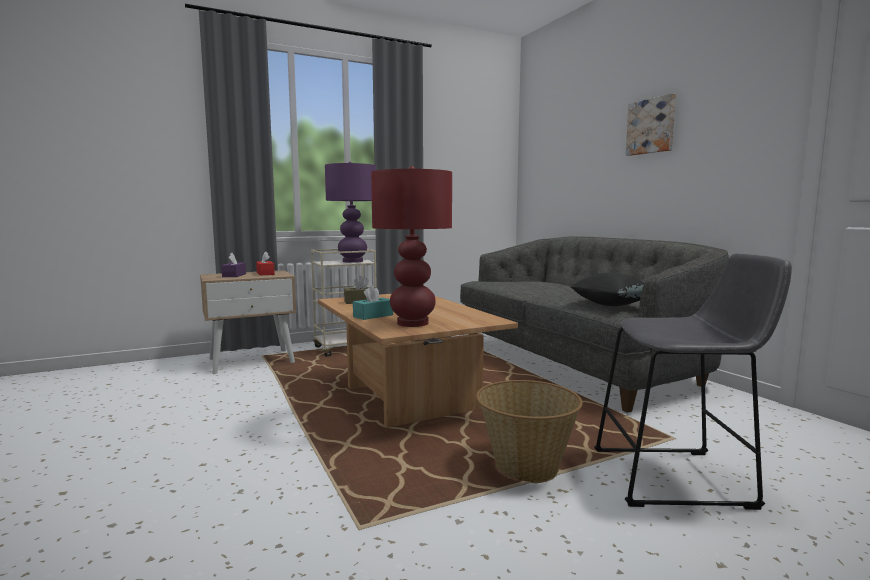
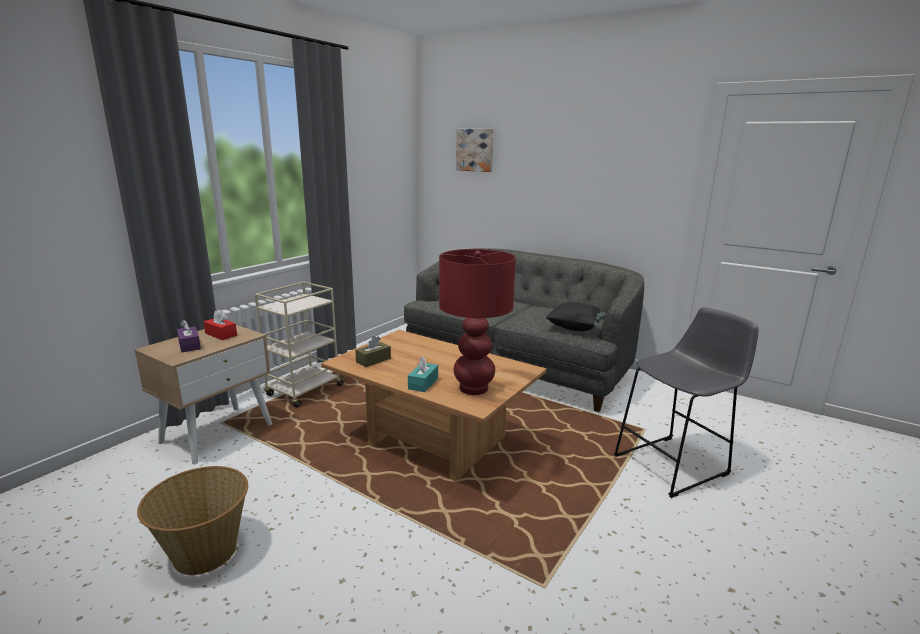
camera: 30 degrees left, 10 degrees up
purple table lamp [325,162,376,263] -> none
basket [476,380,583,483] -> basket moved to [137,466,248,575]
picture [626,93,676,156] -> picture moved to [456,129,493,172]

